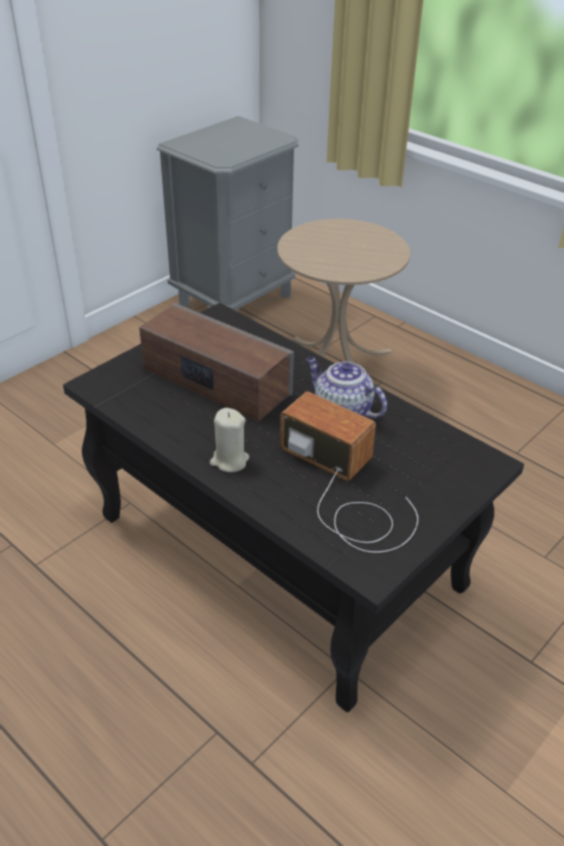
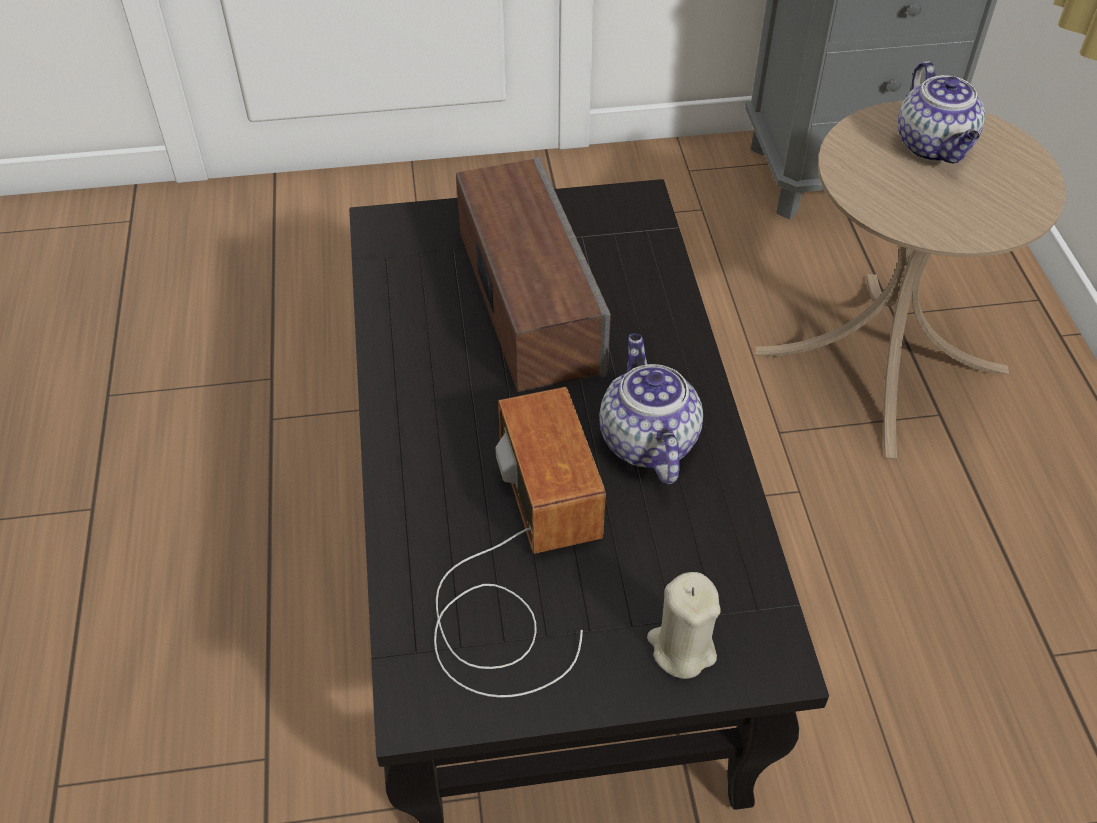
camera: 40 degrees right, 10 degrees up
beige candle [210,408,249,472] -> beige candle moved to [647,572,720,679]
none -> teapot [898,61,985,163]

